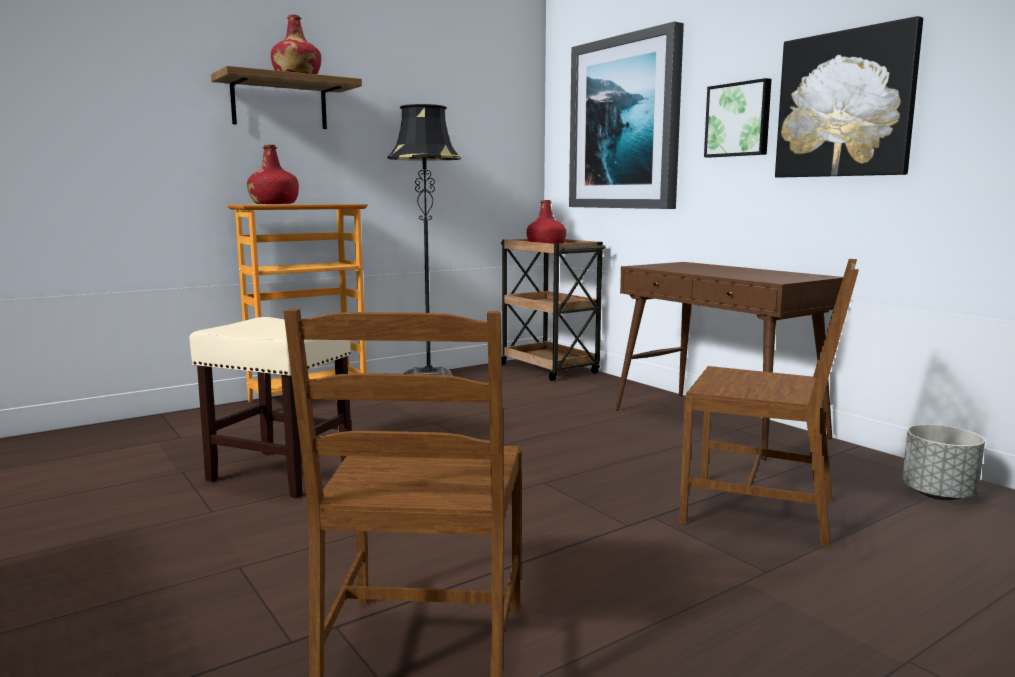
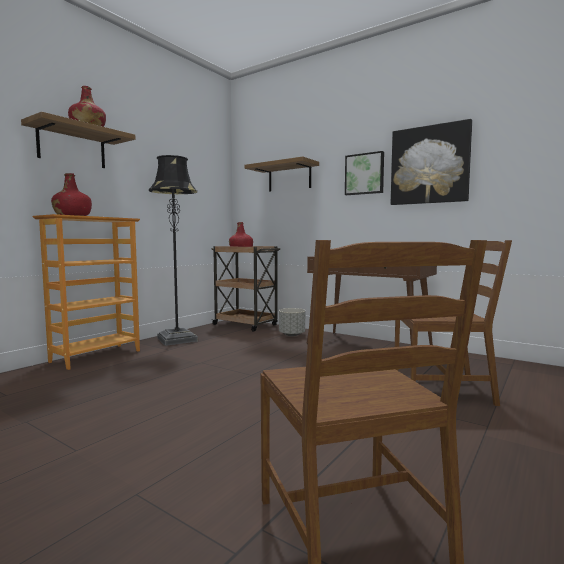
camera: 20 degrees left, 5 degrees down
beige stool [189,317,351,498] -> none
picture [569,21,684,209] -> shelf [244,157,319,192]
grey planter [902,424,985,500] -> grey planter moved to [279,308,305,336]

